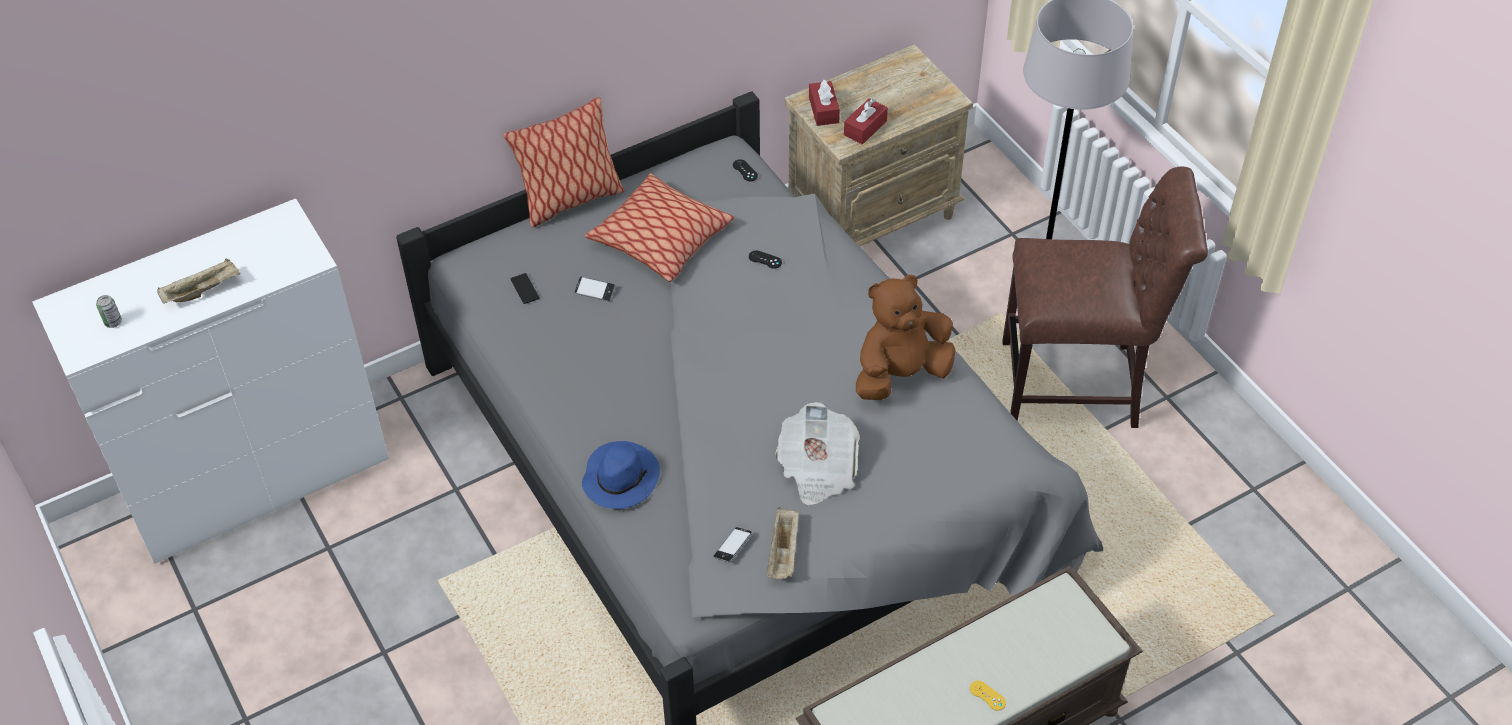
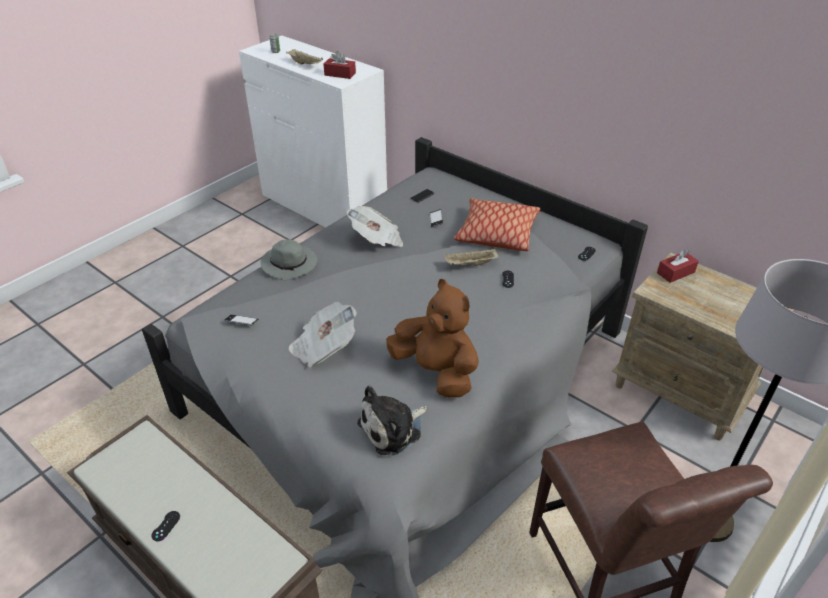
camera: 70 degrees right, 10 degrees down
pillow [503,97,624,227] -> none
blue hat [582,441,660,509] -> grey hat [260,239,317,280]
beige tray [766,507,799,579] -> beige tray moved to [445,248,499,266]
red tissue box [844,98,888,145] -> red tissue box moved to [323,51,356,79]
yellow game controller [970,681,1006,711] -> black game controller [152,511,180,541]
none -> newspaper [347,206,404,247]
none -> plush toy [357,386,427,456]

